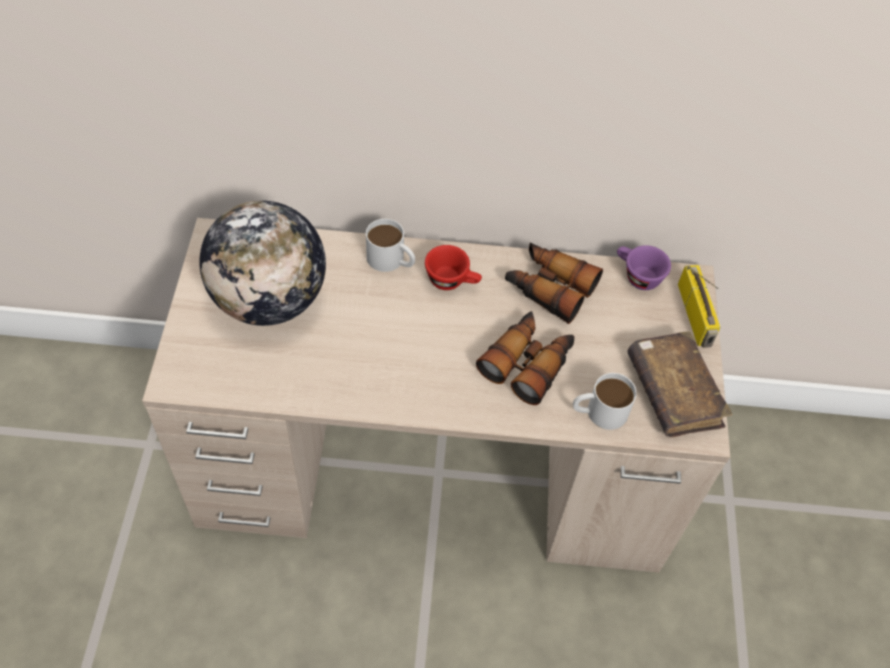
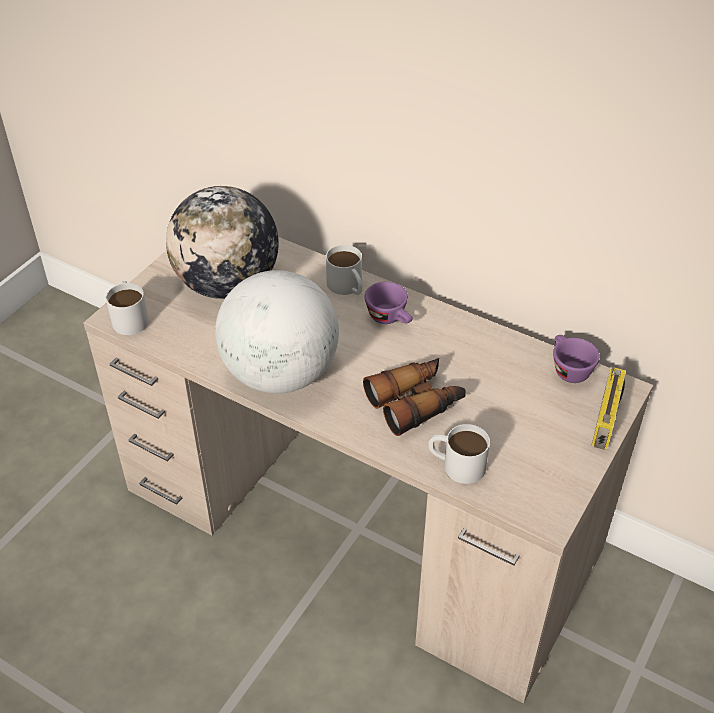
camera: 30 degrees right, 10 degrees down
red cup [425,245,482,290] -> purple cup [364,282,413,324]
binoculars [505,243,603,324] -> none
brown book [627,331,732,437] -> none
none -> white mug [106,281,149,335]
none -> globe [215,270,339,394]

